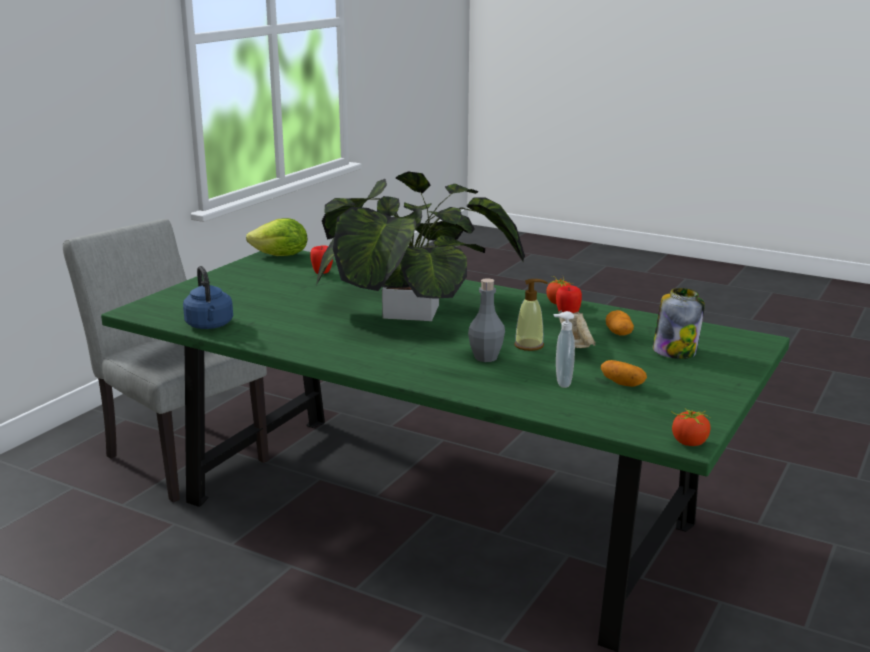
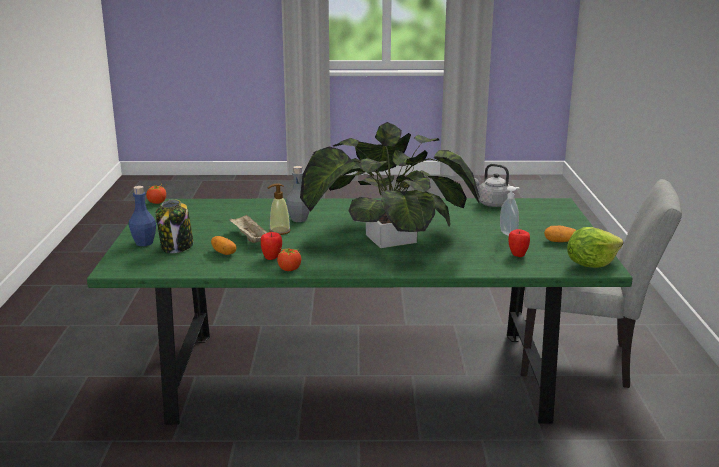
camera: 150 degrees right, 0 degrees up
blue kettle [183,266,233,329] -> grey kettle [474,164,510,207]
soap dispenser [553,311,575,388] -> soap dispenser moved to [500,186,520,236]
potato [601,360,647,387] -> potato moved to [544,226,576,242]
none -> blue bottle [129,186,156,246]

